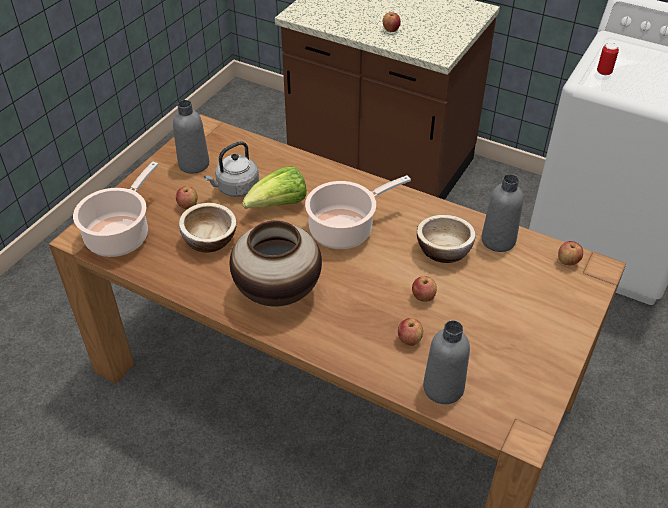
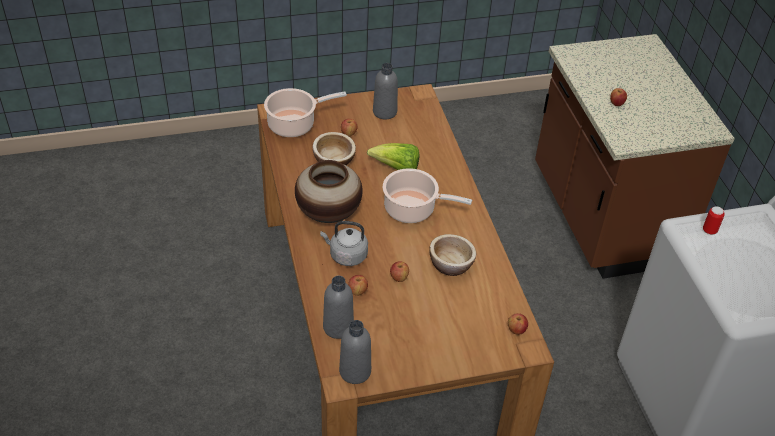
camera: 45 degrees right, 0 degrees up
grey kettle [204,141,259,197] -> grey kettle moved to [320,221,368,266]
grey bottle [481,174,523,252] -> grey bottle moved to [339,320,371,384]

